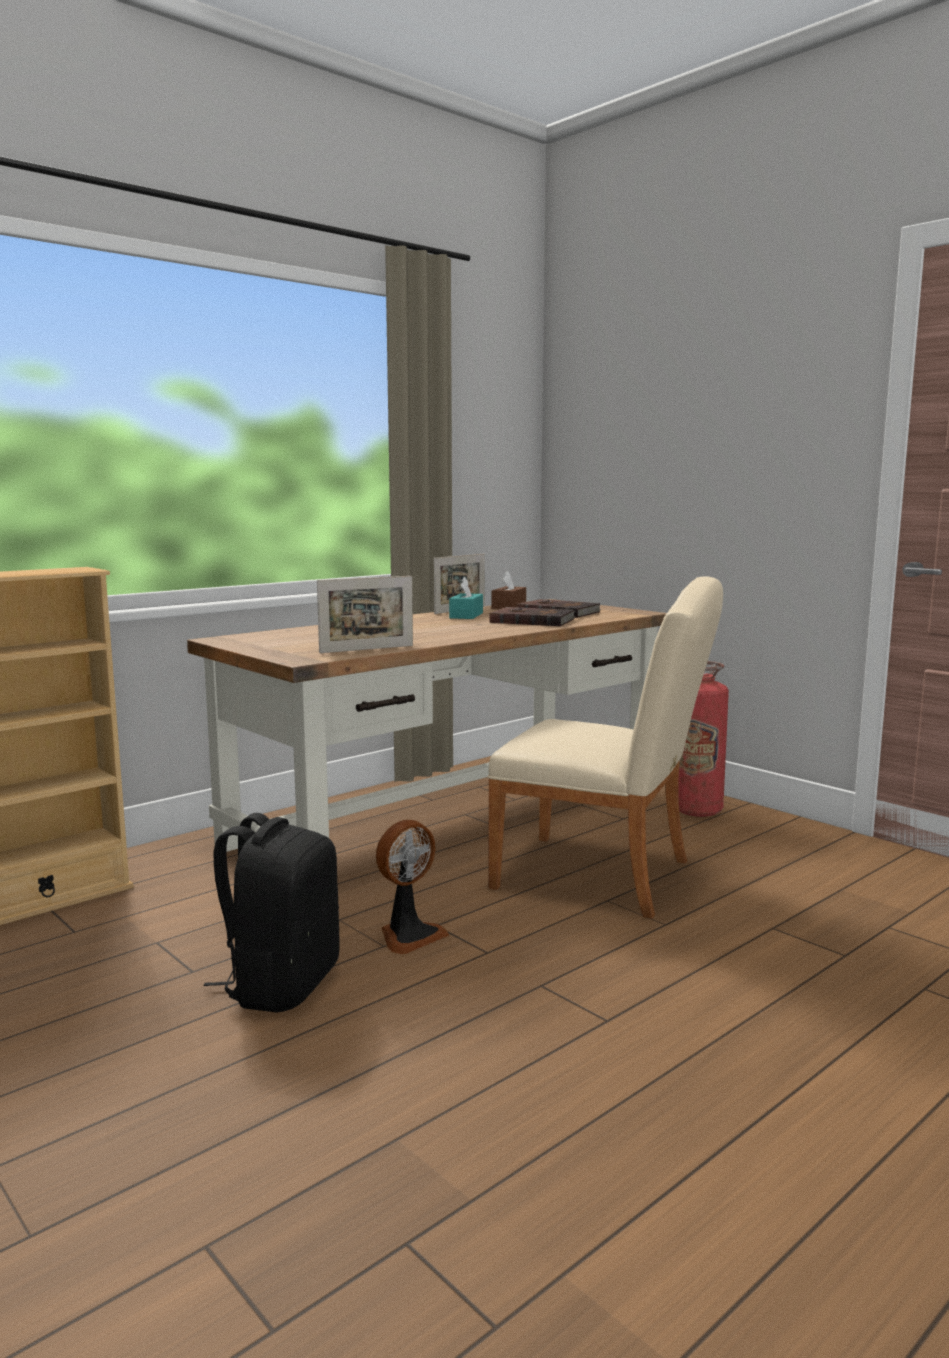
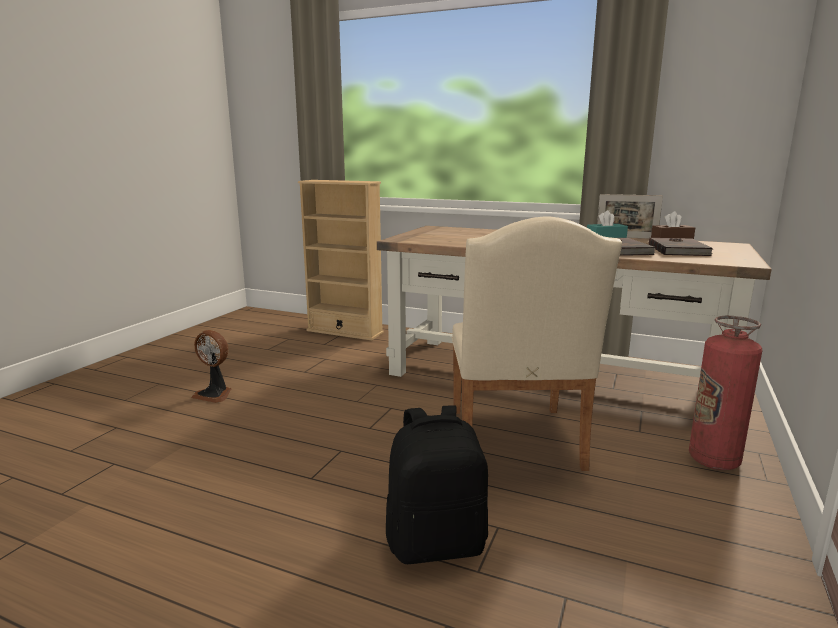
camera: 65 degrees right, 5 degrees up
black backpack [204,813,340,1012] -> black backpack moved to [386,405,488,564]
picture frame [317,576,413,653] -> none
fan [376,820,449,954] -> fan moved to [191,330,231,403]

